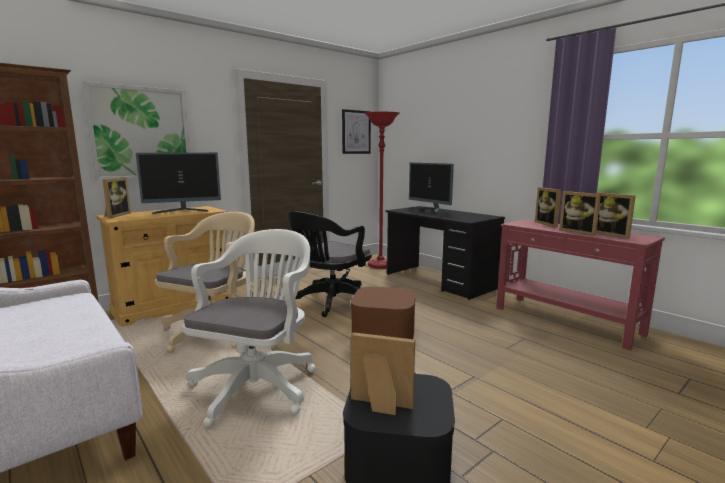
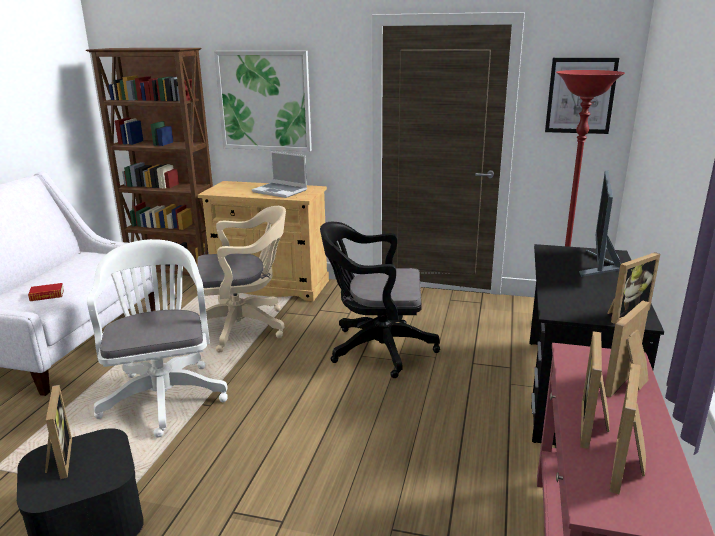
camera: 55 degrees right, 10 degrees up
picture frame [103,177,131,218] -> picture frame moved to [608,252,660,324]
monitor [136,153,221,214] -> laptop [252,151,307,198]
white office chair [182,229,316,427] -> white office chair turned 90 degrees counterclockwise [87,239,228,437]
brown storage box [351,287,416,339] -> none
none -> book [28,283,64,301]

